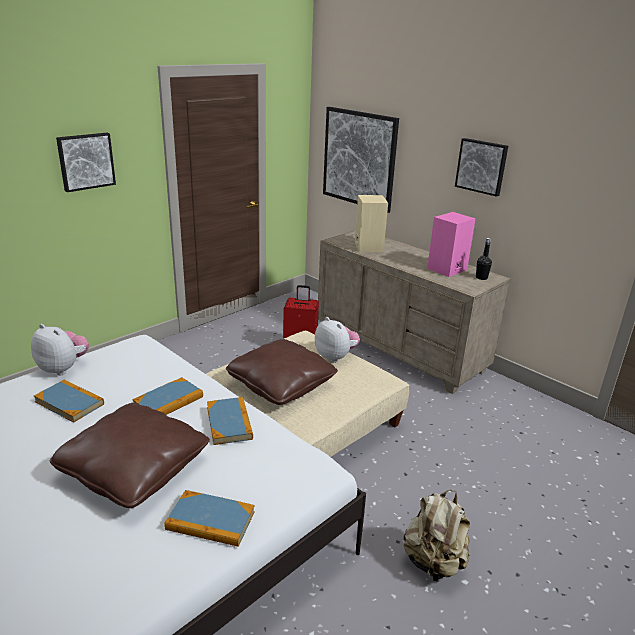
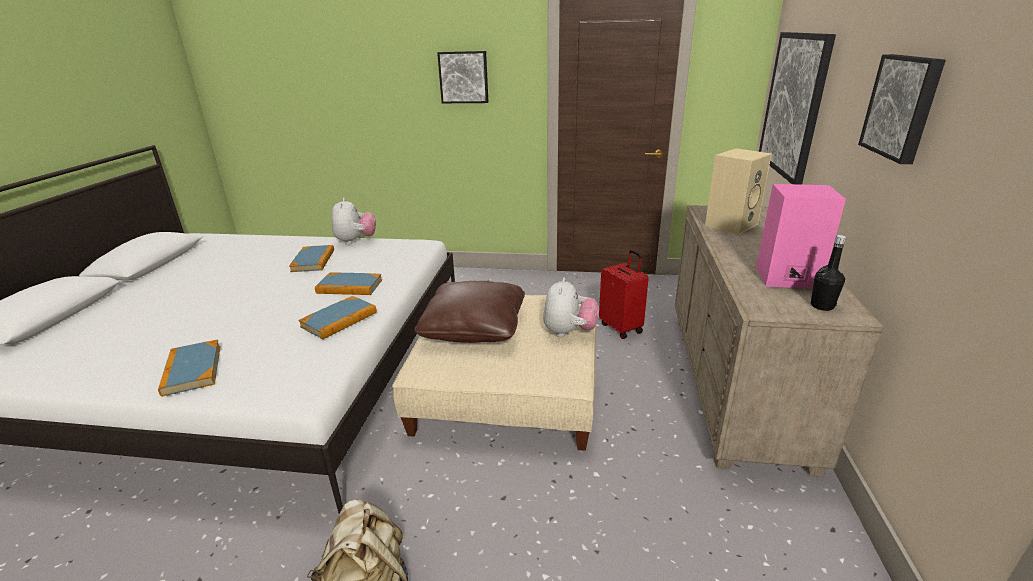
camera: 55 degrees right, 0 degrees up
brown pillow [50,403,210,508] -> none

